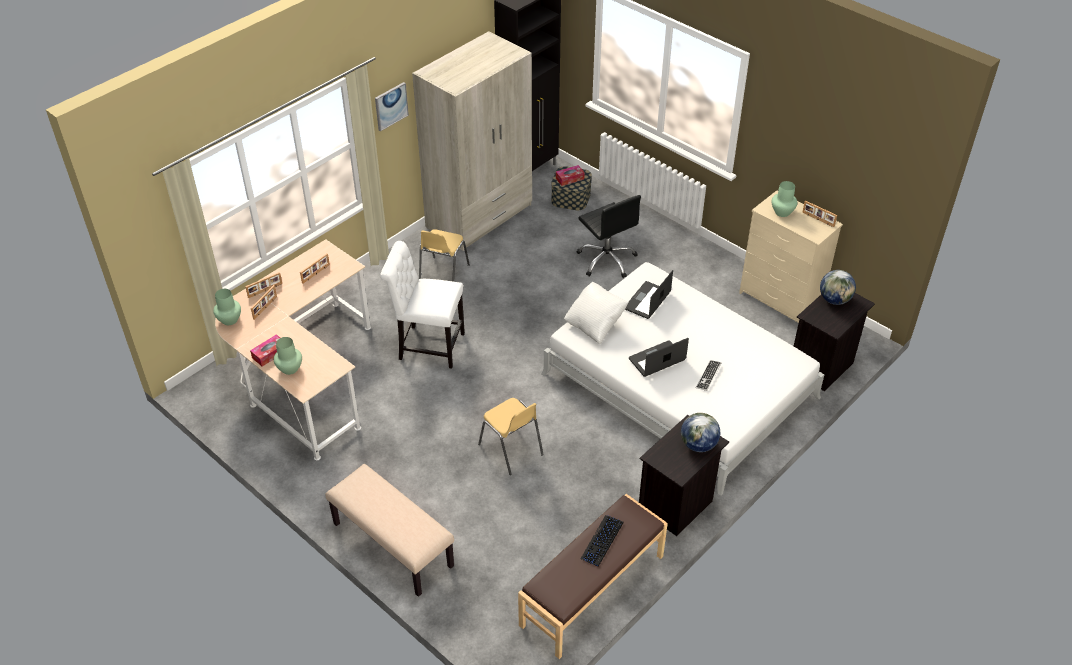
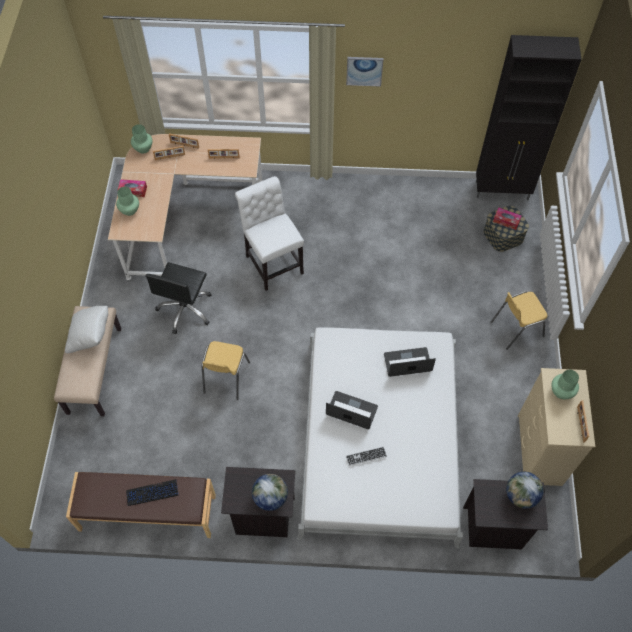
camera: 50 degrees right, 15 degrees up
beige wardrobe [412,31,532,251] -> none
yellow chair [419,229,470,282] -> yellow chair moved to [491,291,548,350]
white pillow [564,282,628,344] -> white pillow moved to [65,306,108,353]
black office chair [577,195,641,278] -> black office chair moved to [145,262,211,334]

